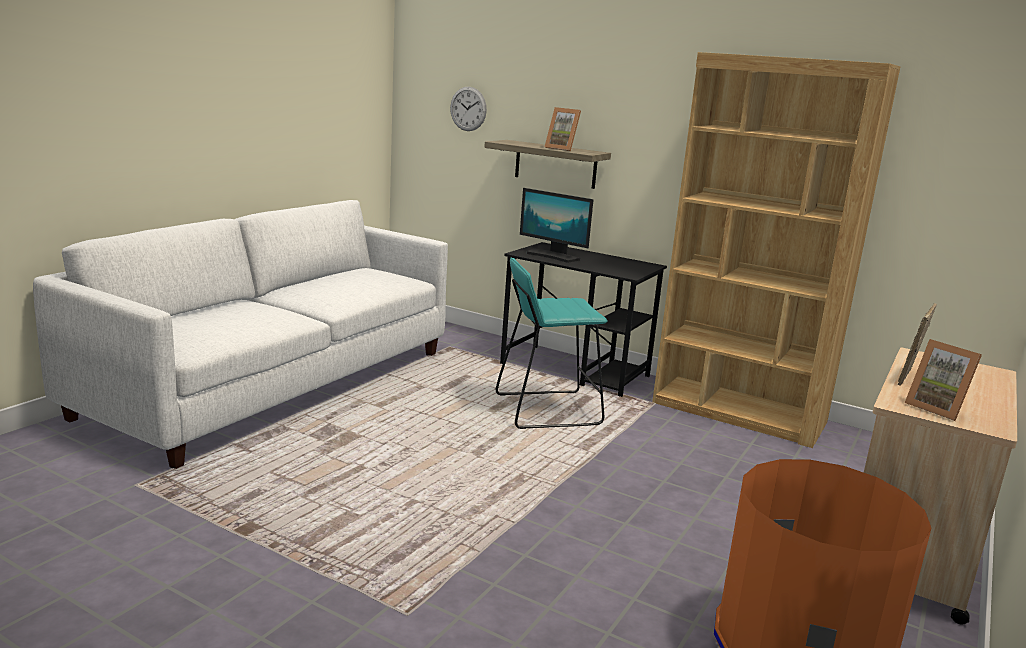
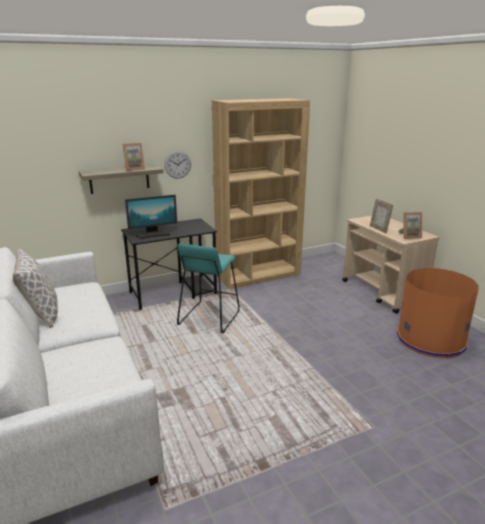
camera: 55 degrees left, 5 degrees up
wall clock [450,87,487,131] -> wall clock moved to [164,151,191,179]
none -> pillow [13,249,58,328]

